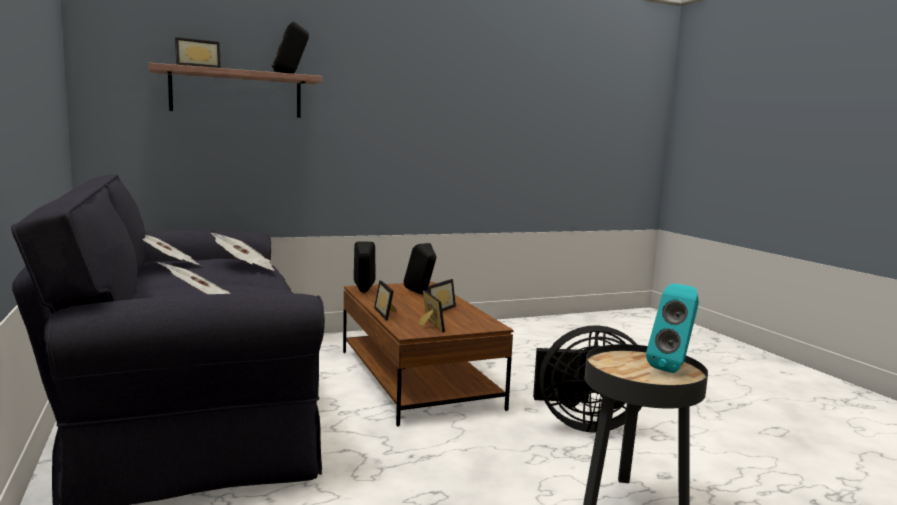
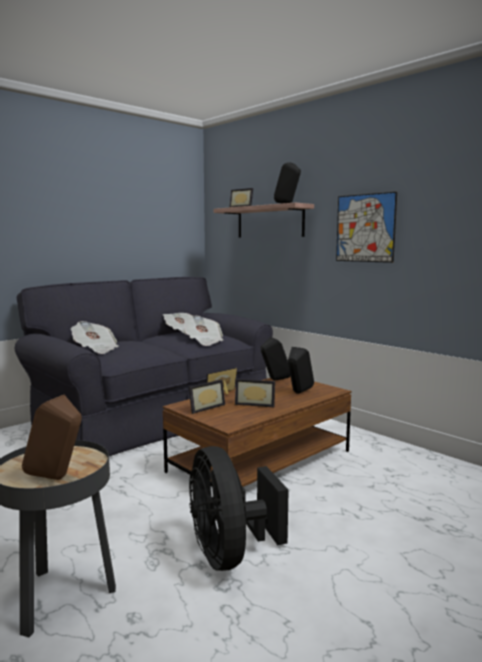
camera: 70 degrees right, 0 degrees up
turquoise speaker [646,284,699,373] -> brown speaker [22,395,82,480]
none -> picture [336,192,397,263]

